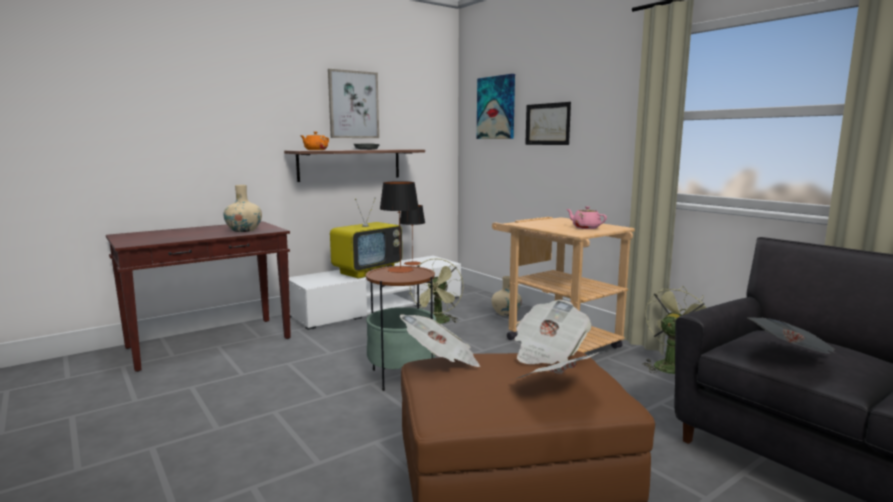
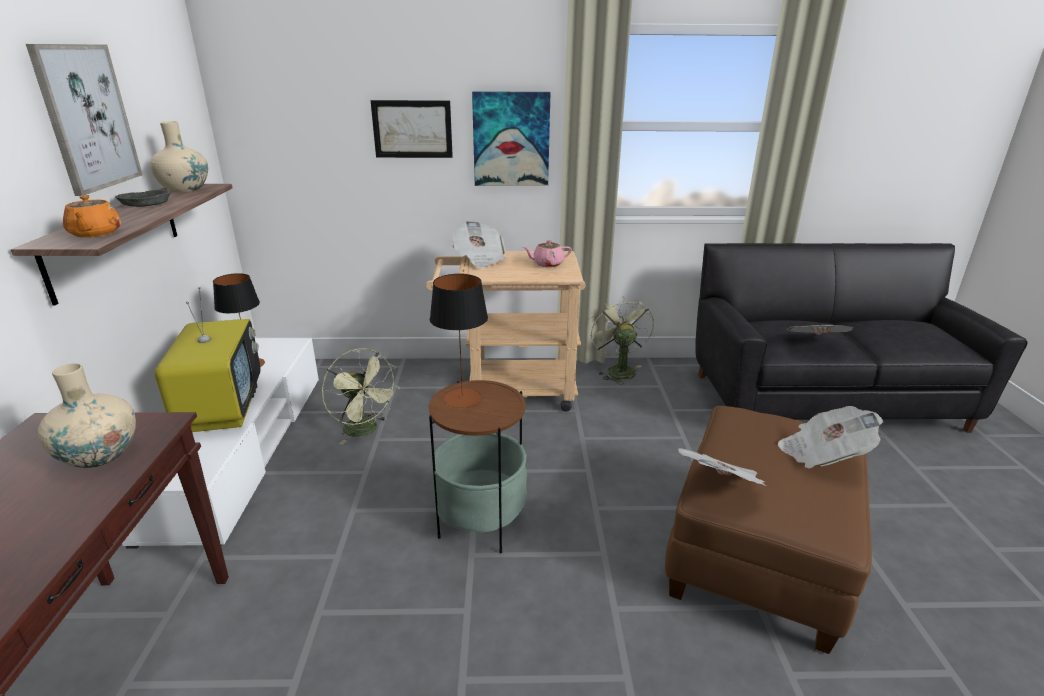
camera: 55 degrees left, 15 degrees up
picture [477,74,515,139] -> picture moved to [472,91,551,186]
beige vase [491,276,522,316] -> beige vase moved to [150,121,208,192]
newspaper [515,300,591,364] -> newspaper moved to [452,220,506,268]

